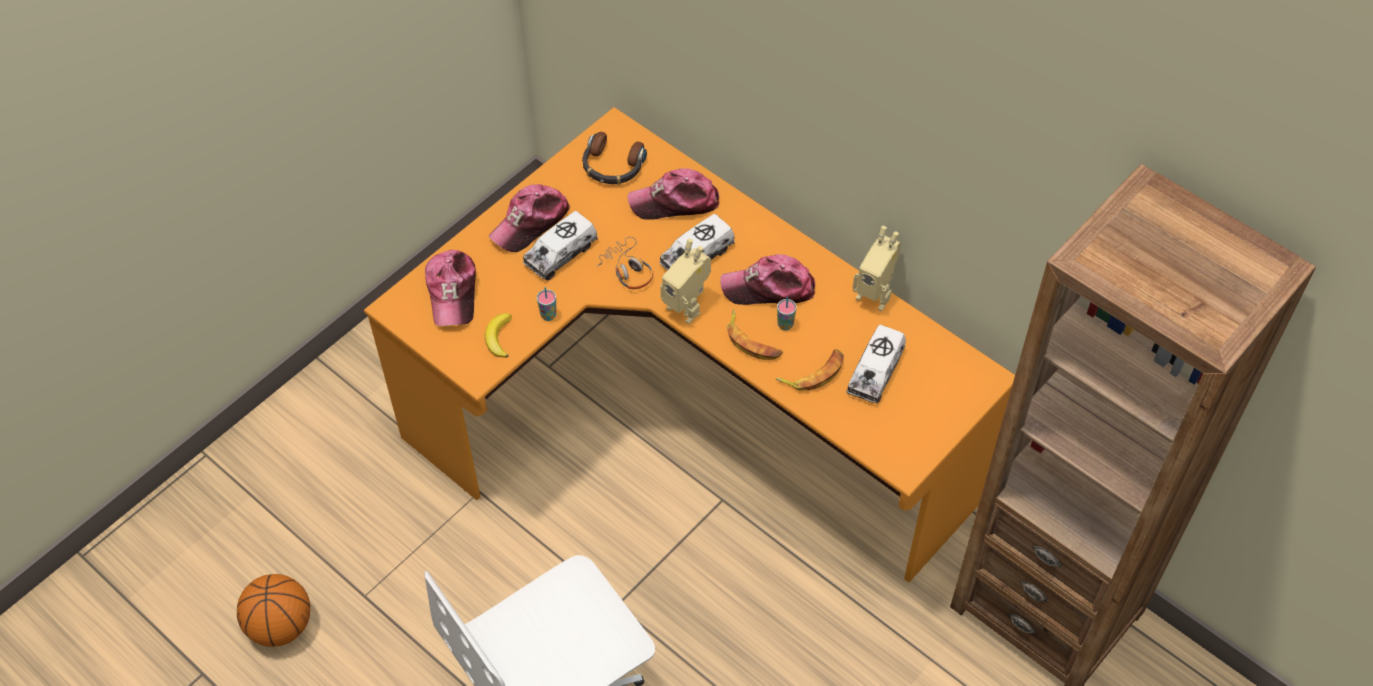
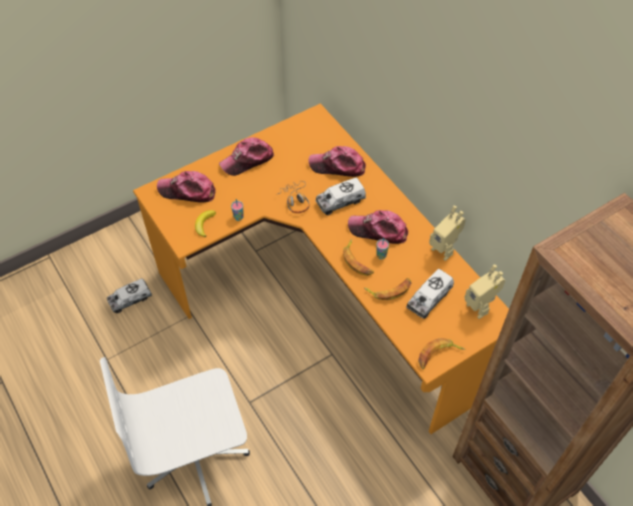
camera: 15 degrees right, 0 degrees up
basketball [237,574,310,647] -> none
cap [425,250,476,326] -> cap turned 90 degrees clockwise [157,171,216,203]
toy truck [523,211,598,280] -> toy truck moved to [107,278,152,313]
headphones [582,132,647,185] -> none
toy robot [660,238,711,324] -> toy robot moved to [464,264,505,319]
none -> banana [418,338,465,369]

